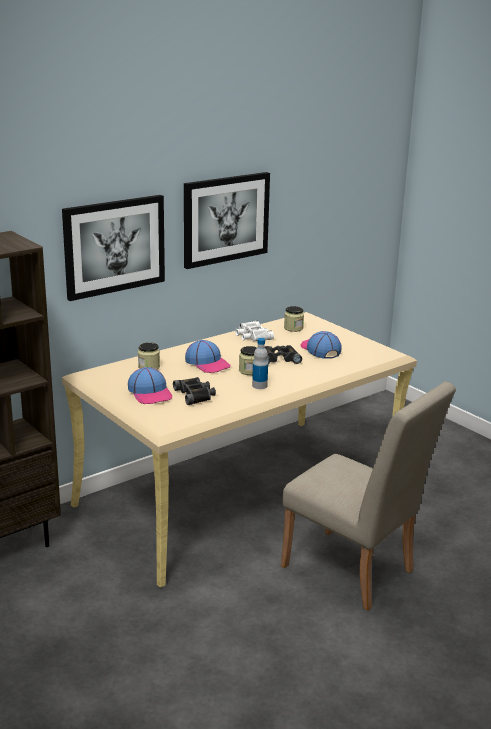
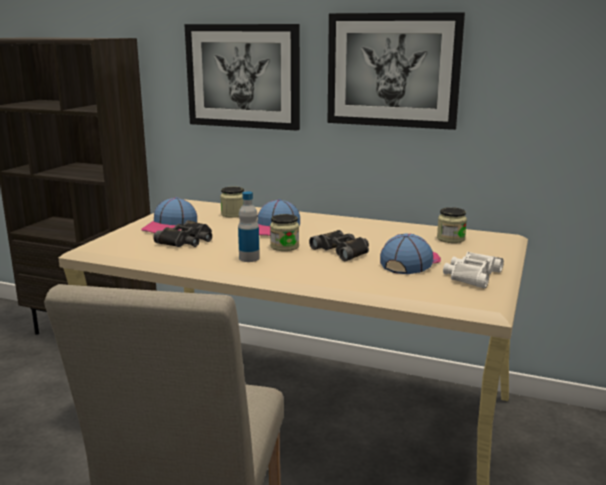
camera: 60 degrees right, 5 degrees down
white binoculars [235,321,274,341] -> white binoculars moved to [443,252,504,288]

